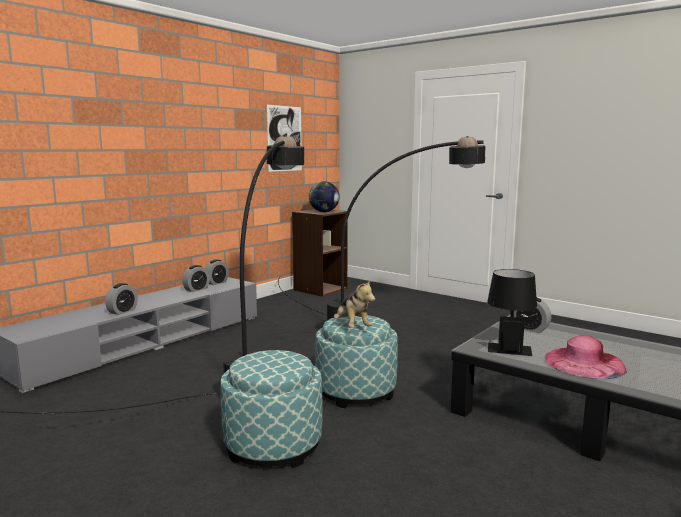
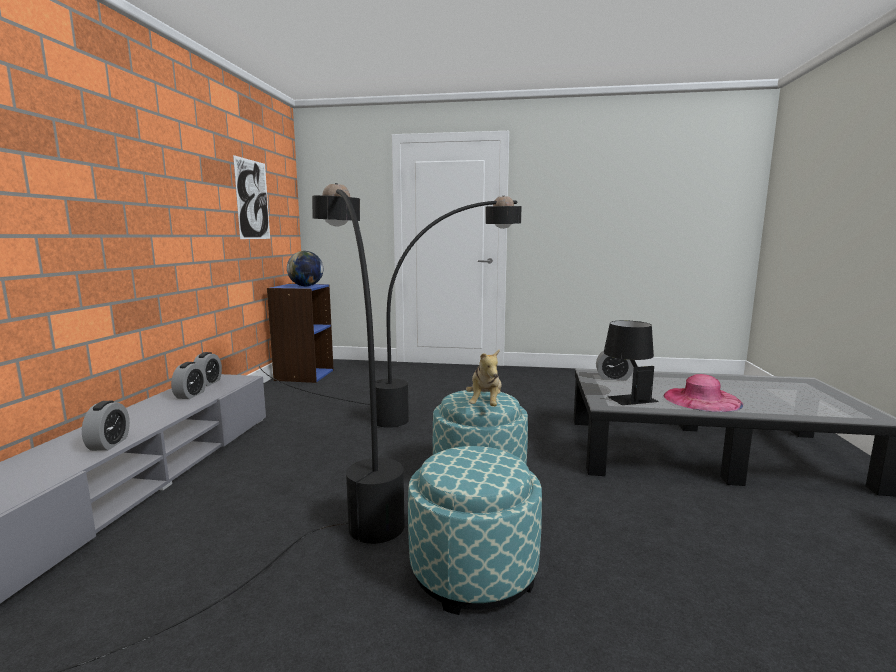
camera: 30 degrees left, 0 degrees up
brown bookcase [292,209,348,297] -> blue bookcase [267,284,334,383]
plush toy [334,278,375,328] -> plush toy turned 60 degrees clockwise [466,350,502,406]

